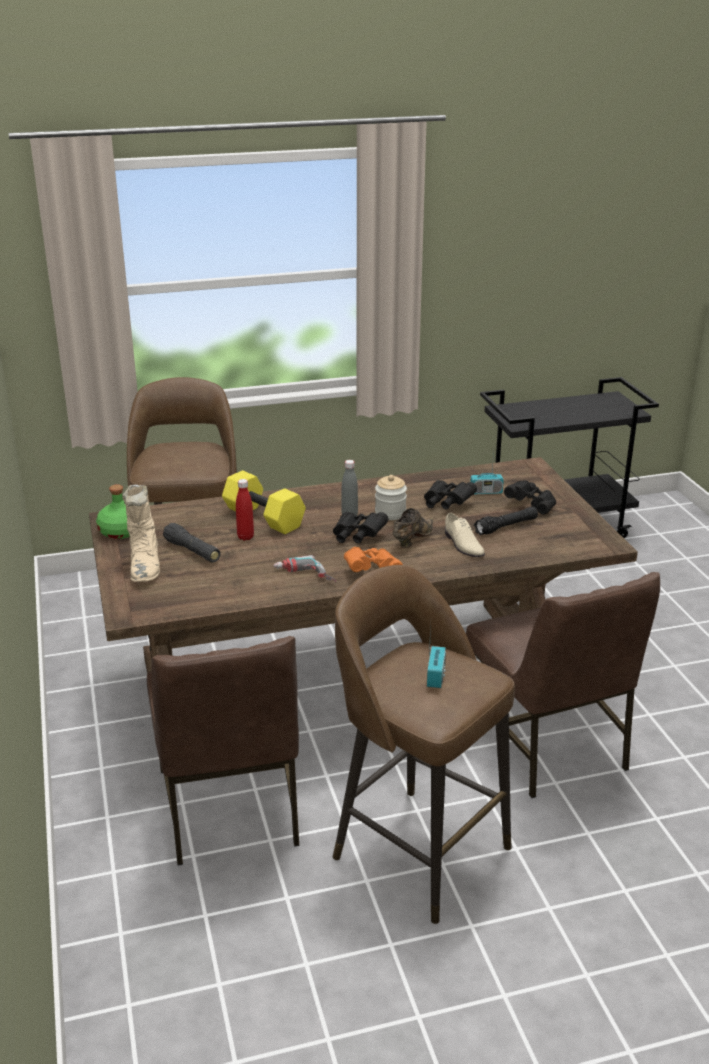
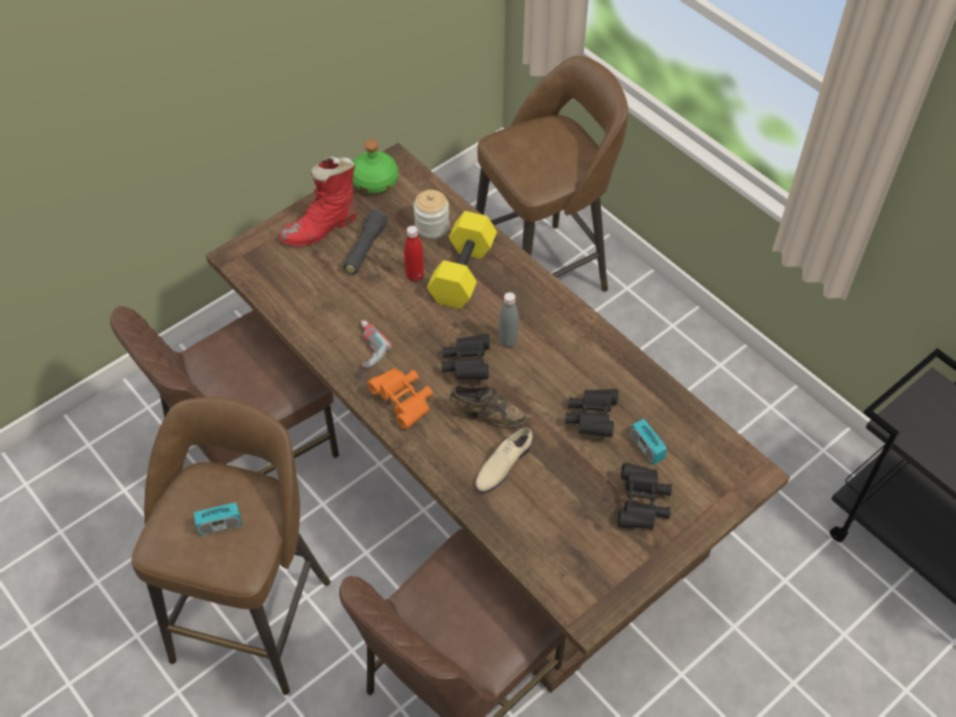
camera: 65 degrees right, 25 degrees up
beige boot [123,485,160,582] -> red boot [279,156,357,246]
jar [375,475,407,520] -> jar moved to [414,190,449,239]
black flashlight [474,507,538,535] -> none

